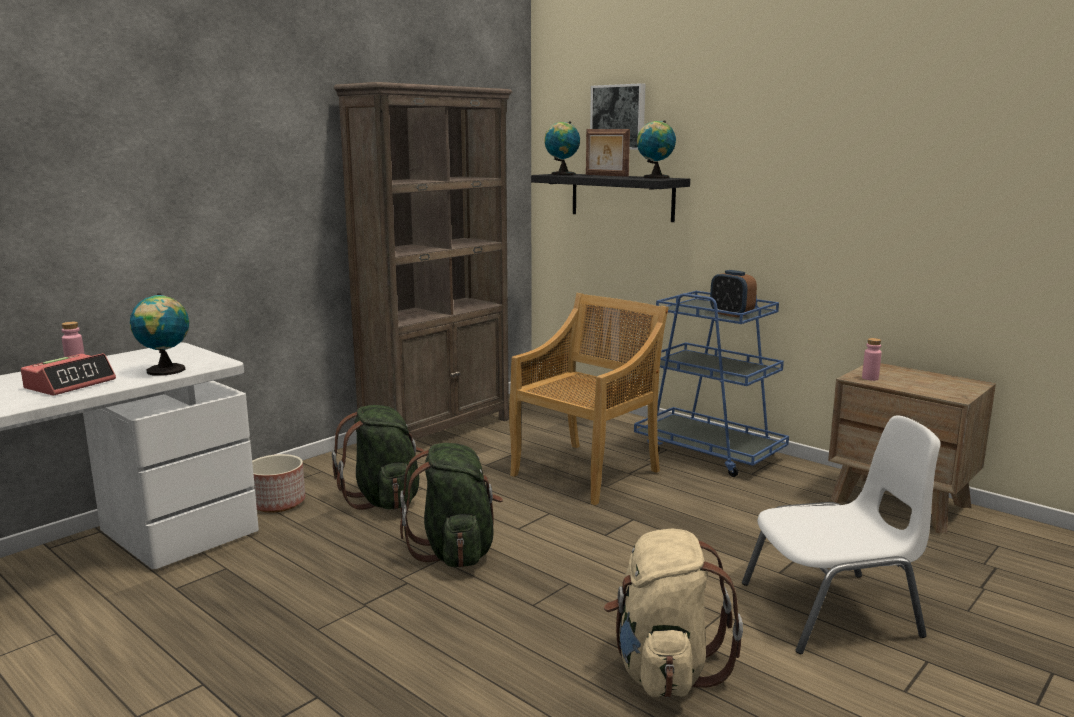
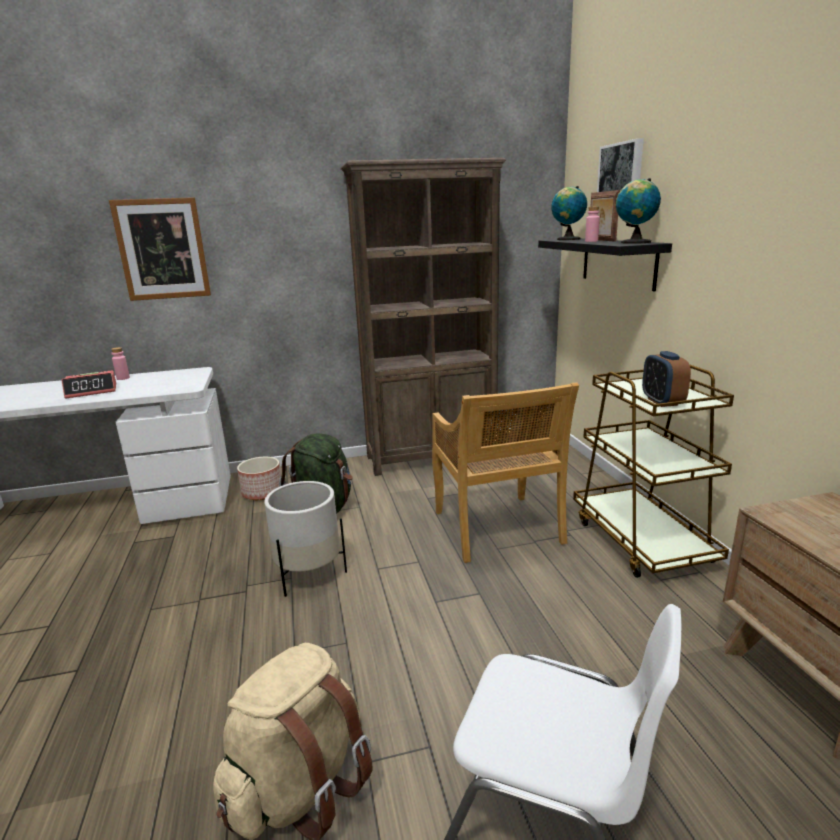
camera: 35 degrees right, 5 degrees up
globe [130,293,189,376] -> none
green backpack [400,443,503,568] -> white planter [264,481,347,597]
beige chair [509,293,669,505] -> beige chair turned 90 degrees clockwise [432,382,579,563]
blue cart [634,291,789,477] -> brown cart [573,365,734,578]
pink bottle [862,338,882,381] -> pink bottle moved to [585,207,600,242]
none -> picture [109,197,211,301]

